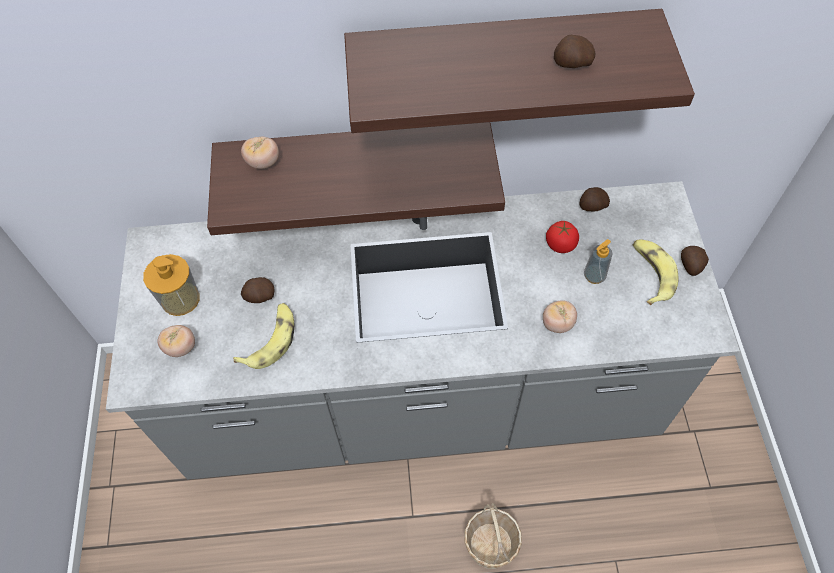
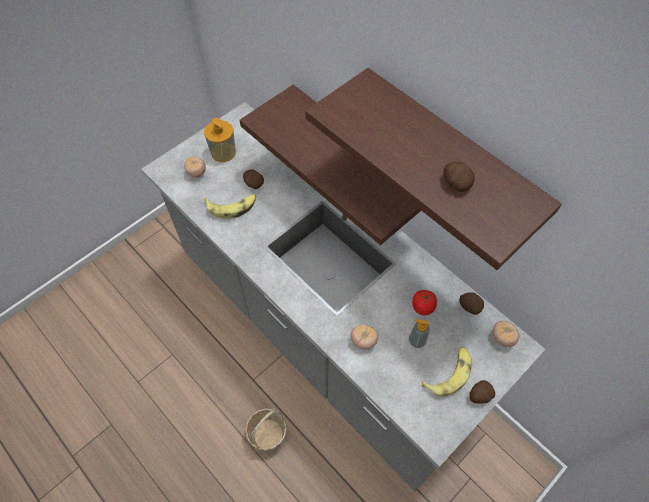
camera: 50 degrees right, 0 degrees up
tomato [241,136,279,169] -> tomato moved to [493,321,519,347]

